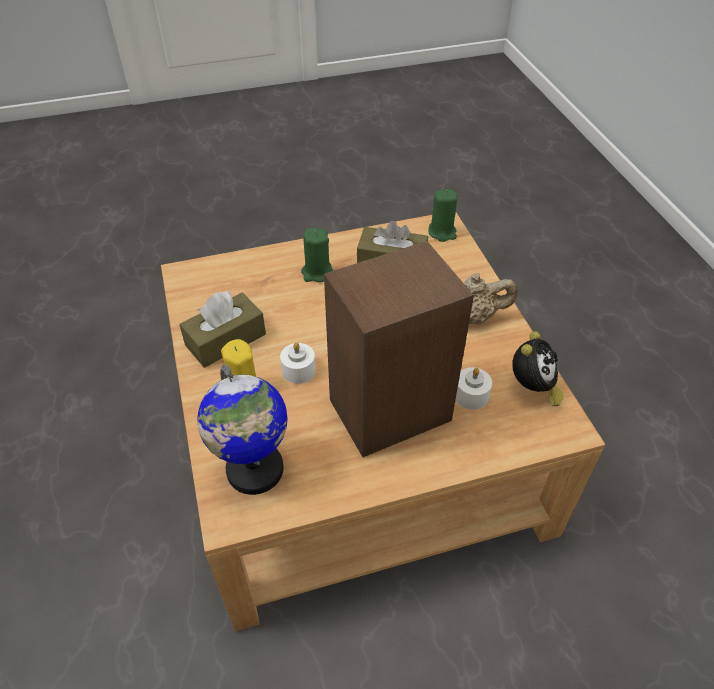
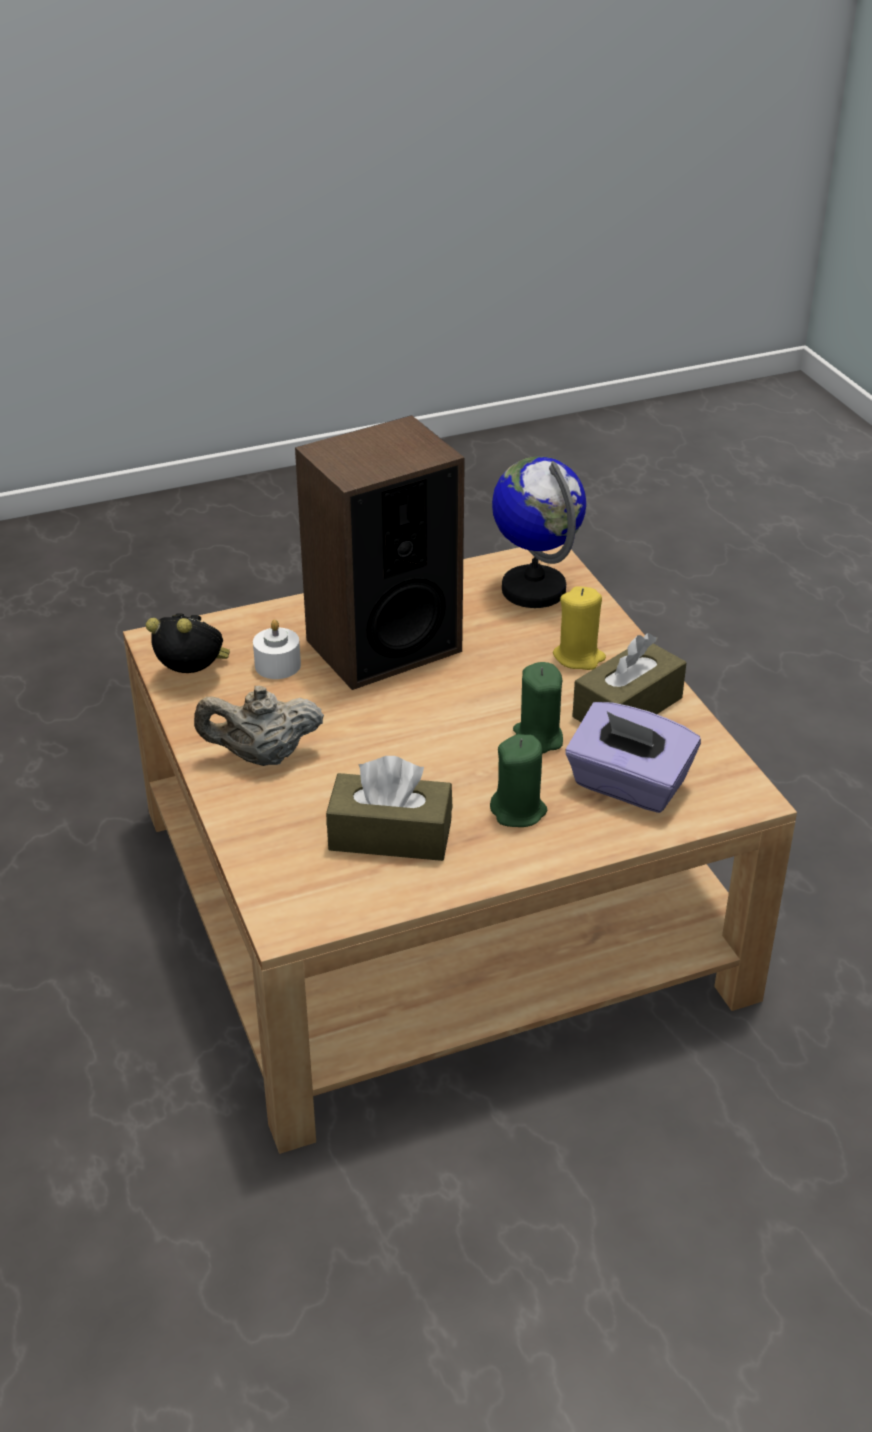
camera: 175 degrees right, 10 degrees down
white candle [280,342,316,384] -> none
green candle [428,189,458,242] -> green candle moved to [513,662,563,754]
alarm clock [512,331,564,406] -> alarm clock turned 90 degrees clockwise [146,613,230,673]
none -> purple tissue box [565,702,701,813]

